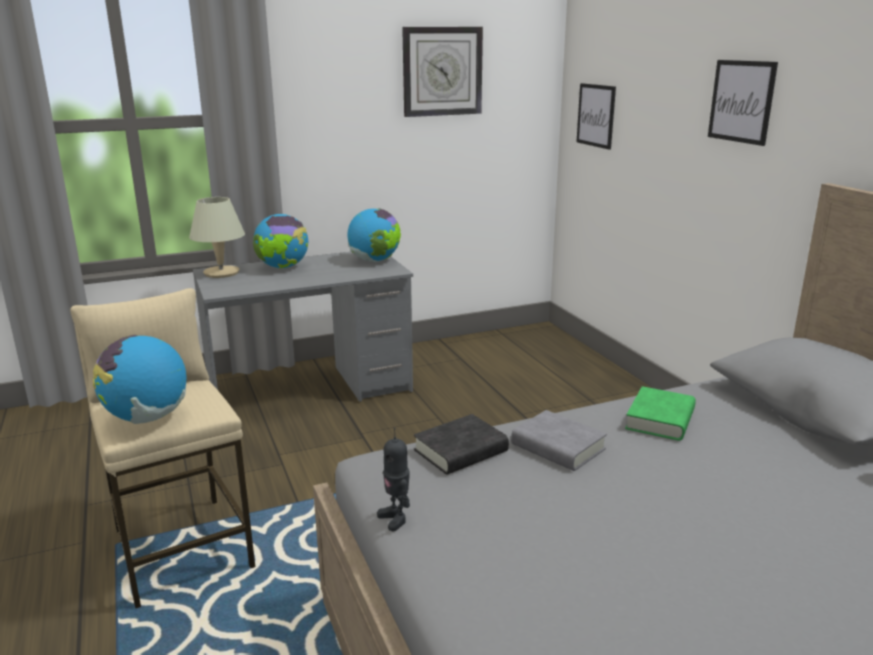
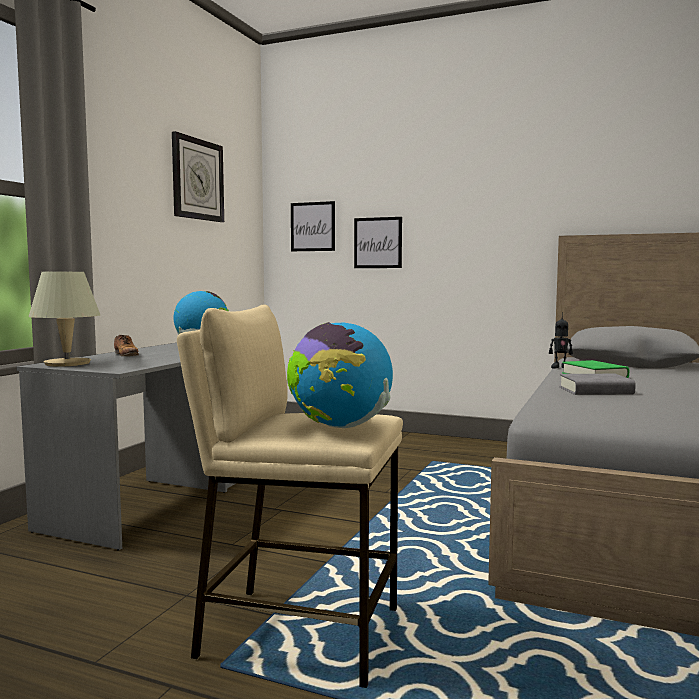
camera: 45 degrees left, 15 degrees down
globe [253,214,308,269] -> shoe [114,335,139,356]
toy robot [377,428,410,532] -> toy robot moved to [549,312,573,369]
black book [414,414,509,475] -> none
picture [708,60,778,146] -> picture moved to [354,217,402,268]

